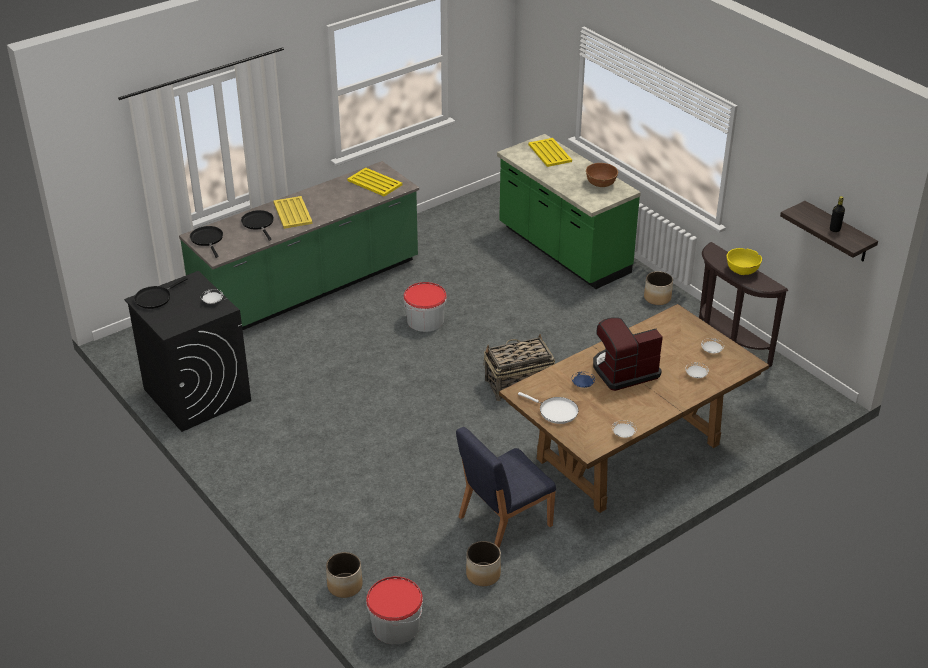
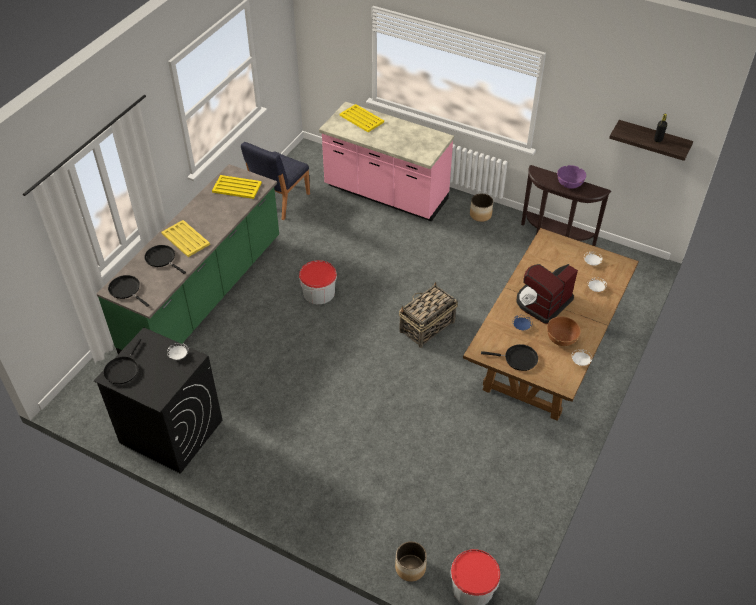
camera: 25 degrees left, 10 degrees up
blue chair [456,427,556,548] -> blue chair moved to [241,142,310,220]
planter [466,541,501,586] -> none
green counter [497,134,641,289] -> pink counter [319,102,454,222]
white frying pan [518,392,579,424] -> black frying pan [481,344,538,371]
brown bowl [586,163,618,187] -> brown bowl moved to [547,316,581,346]
yellow bowl [726,248,762,275] -> purple bowl [557,165,586,188]

